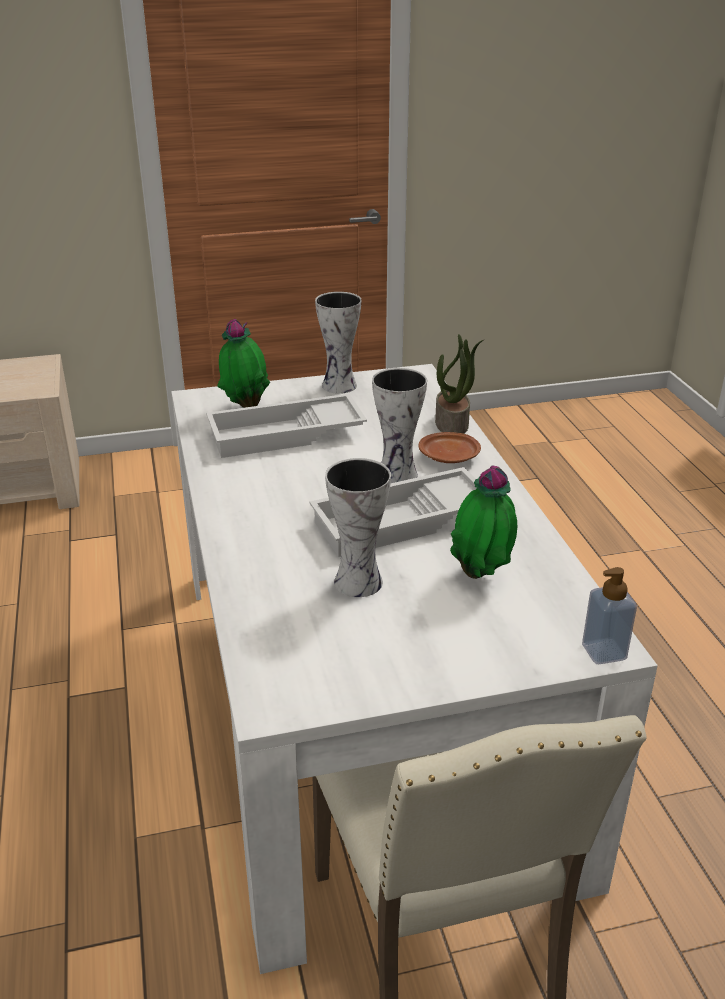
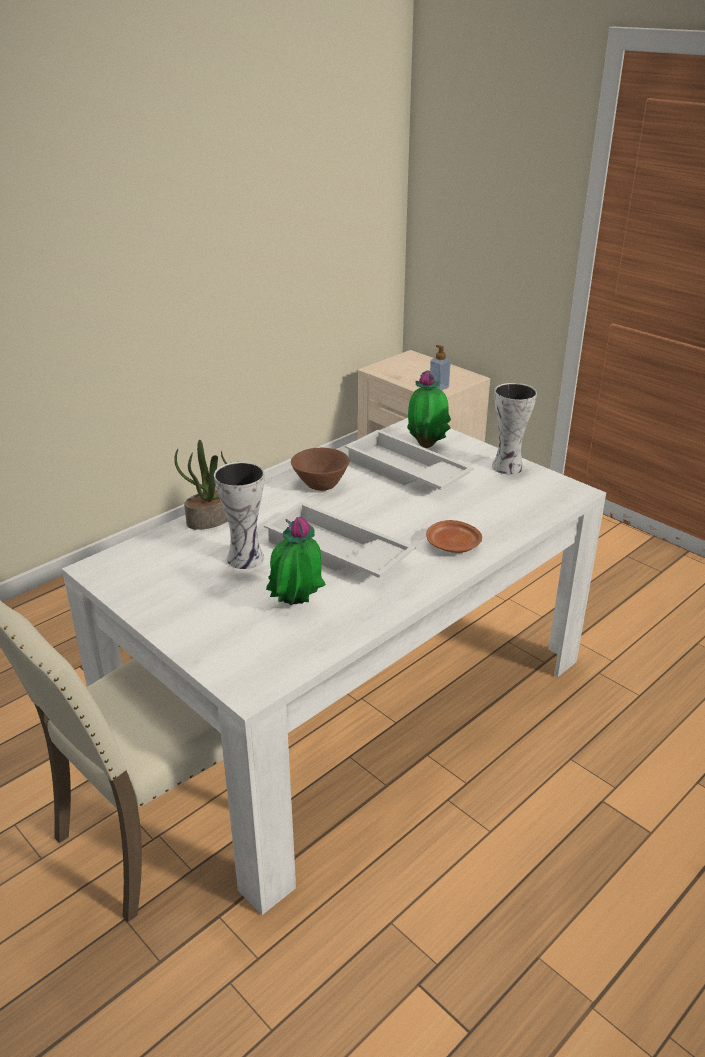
camera: 60 degrees right, 0 degrees up
vase [372,368,427,483] -> none
potted plant [435,334,483,434] -> potted plant moved to [174,440,228,530]
soap dispenser [582,567,637,664] -> soap dispenser moved to [430,345,451,390]
none -> brown bowl [291,448,349,491]

